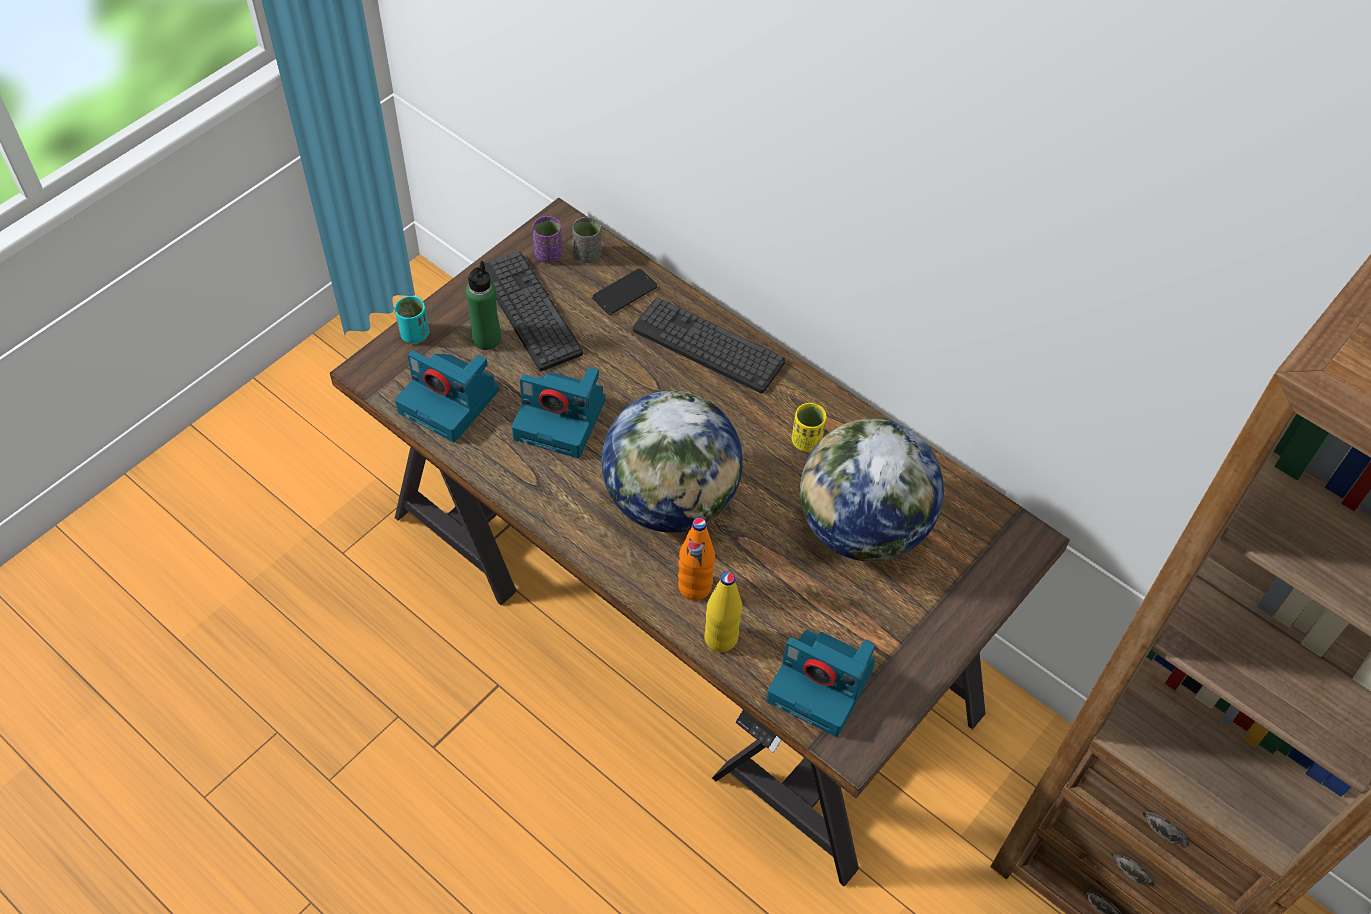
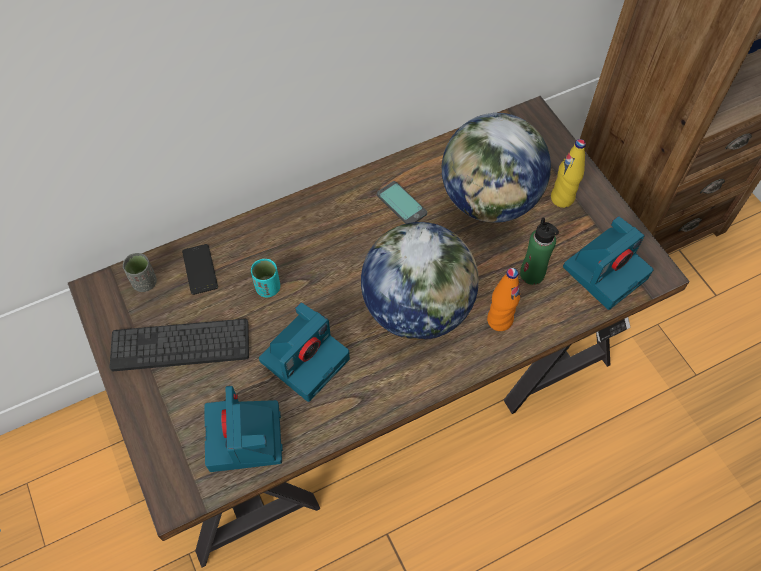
camera: 65 degrees left, 5 degrees up
turquoise cup [395,296,429,344] -> turquoise cup moved to [251,259,280,297]
camera [395,350,499,442] -> camera turned 120 degrees clockwise [204,386,283,472]
green bottle [466,261,501,350] -> green bottle moved to [520,217,559,285]
purple cup [533,216,562,263] -> none
keyboard [633,298,786,394] -> none
yellow bottle [704,572,743,652] -> yellow bottle moved to [551,139,586,208]
yellow cup [792,403,826,452] -> phone [377,181,427,224]

